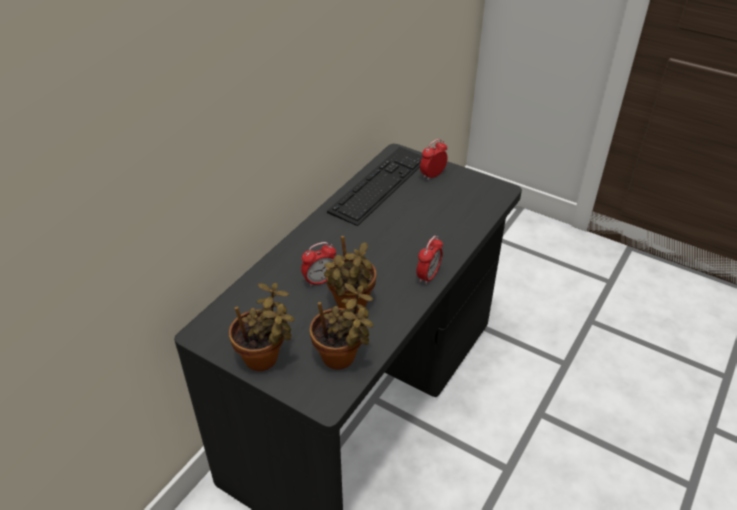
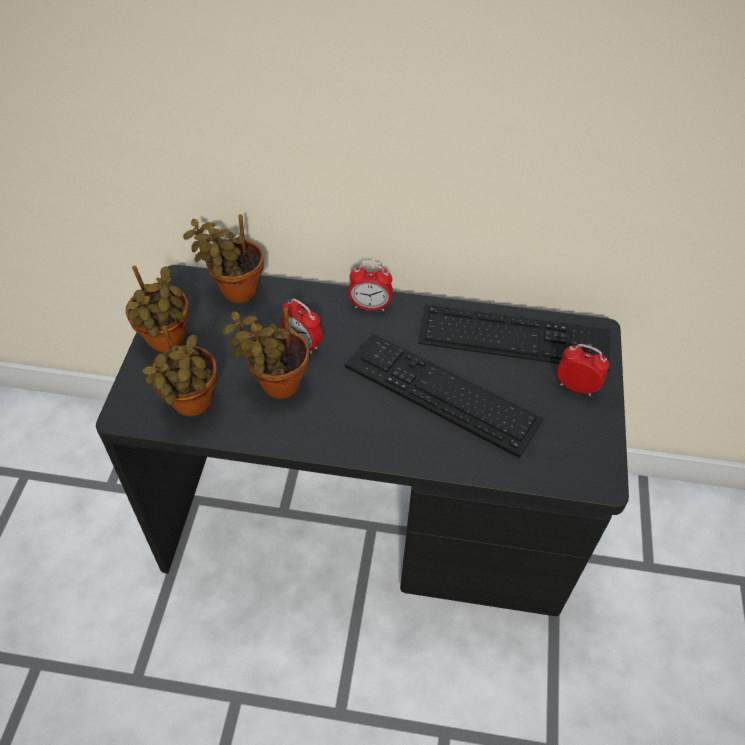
camera: 65 degrees right, 10 degrees up
alarm clock [417,236,443,285] -> alarm clock moved to [348,264,393,311]
none -> potted plant [183,214,264,303]
none -> keyboard [345,334,544,458]

